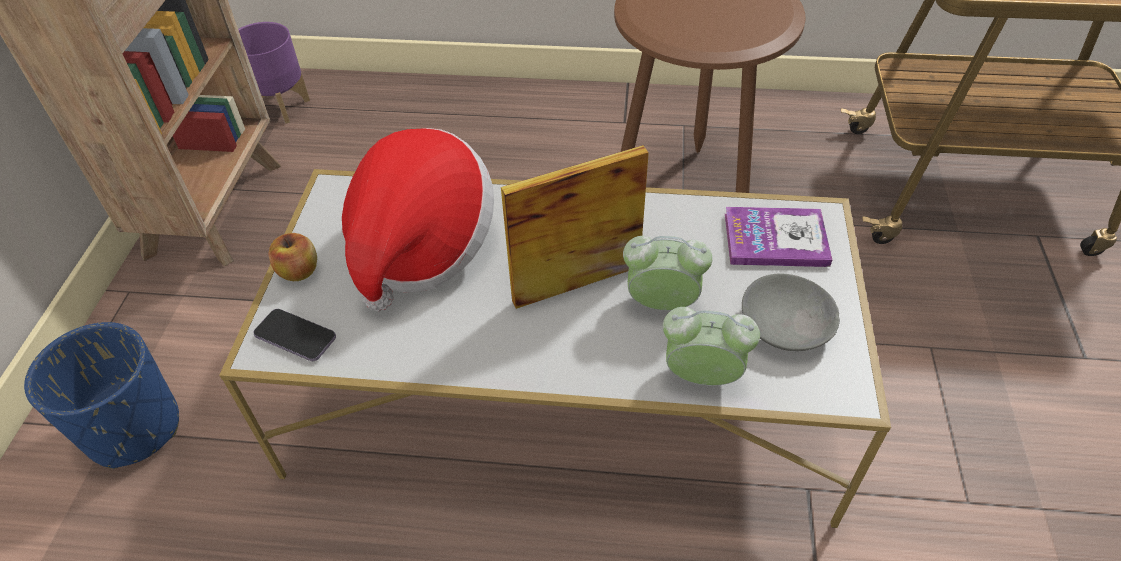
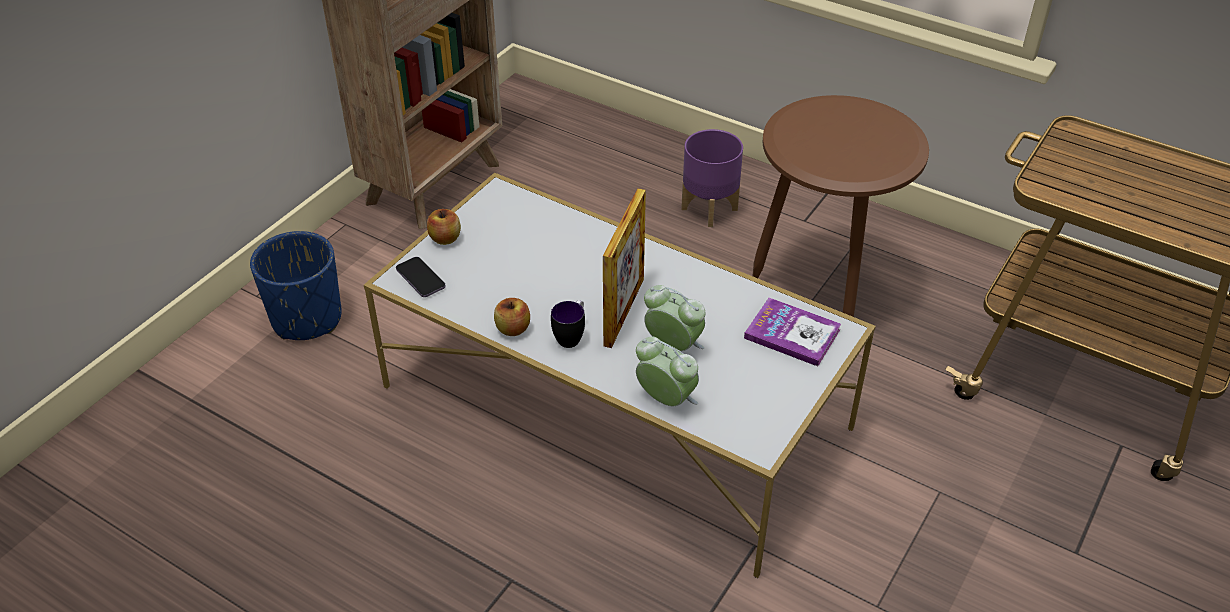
camera: 25 degrees right, 5 degrees down
purple planter [238,22,310,124] -> purple planter moved to [681,129,743,227]
hat [342,128,494,311] -> none
picture frame [501,145,649,309] -> picture frame turned 105 degrees clockwise [603,188,646,348]
grey bowl [742,274,840,351] -> none
none -> apple [494,298,530,336]
none -> mug [551,300,585,348]

